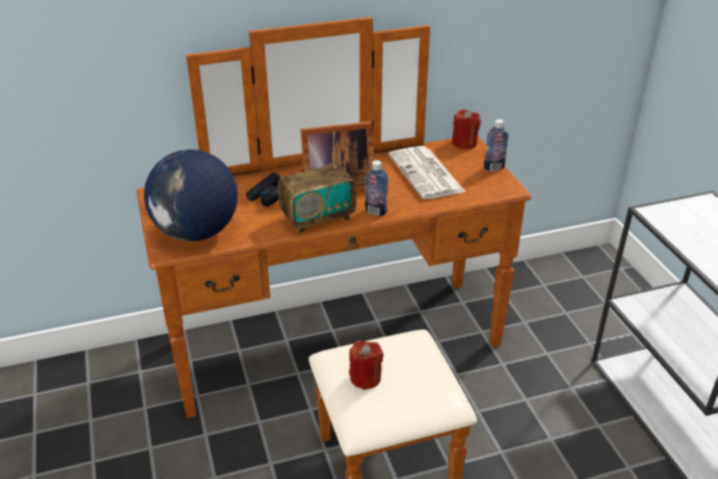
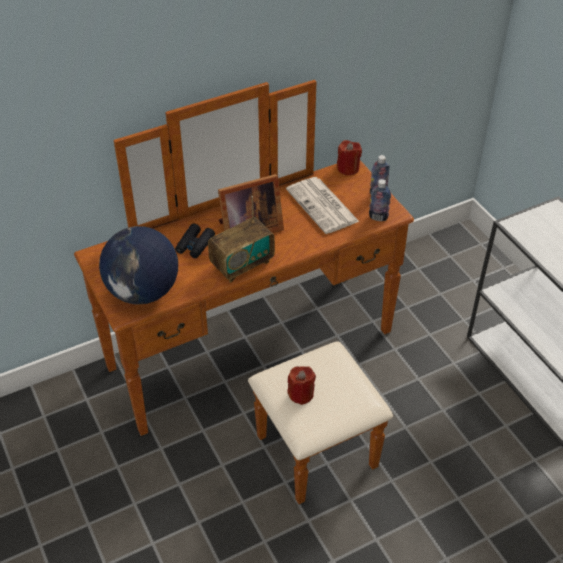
camera: 10 degrees left, 10 degrees up
bottle [365,160,388,216] -> bottle moved to [369,179,391,221]

